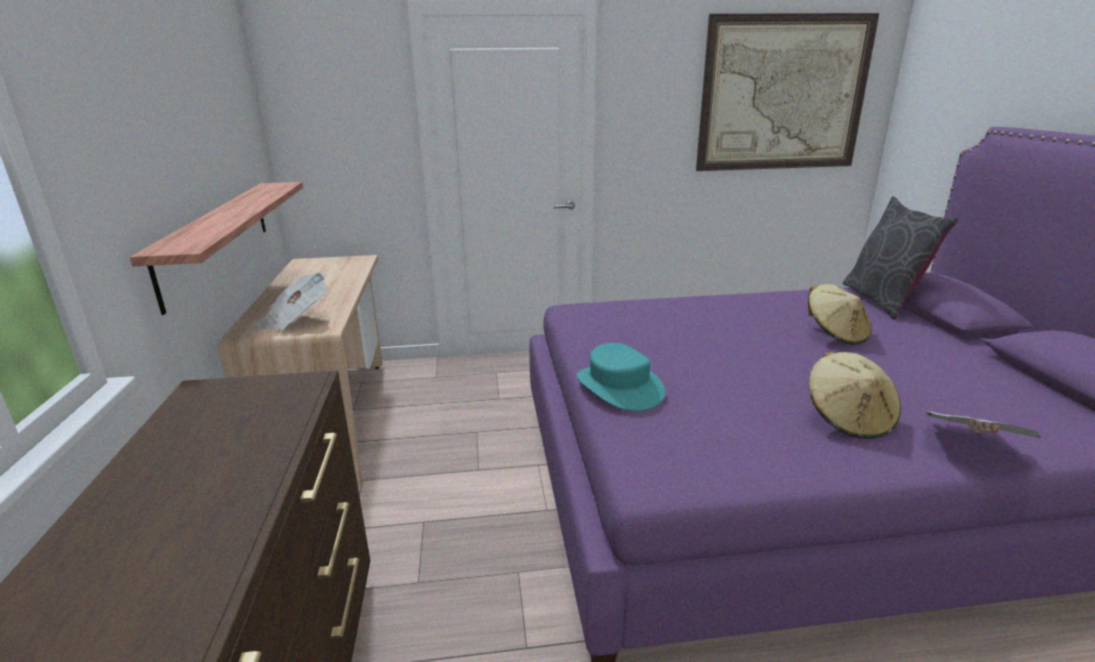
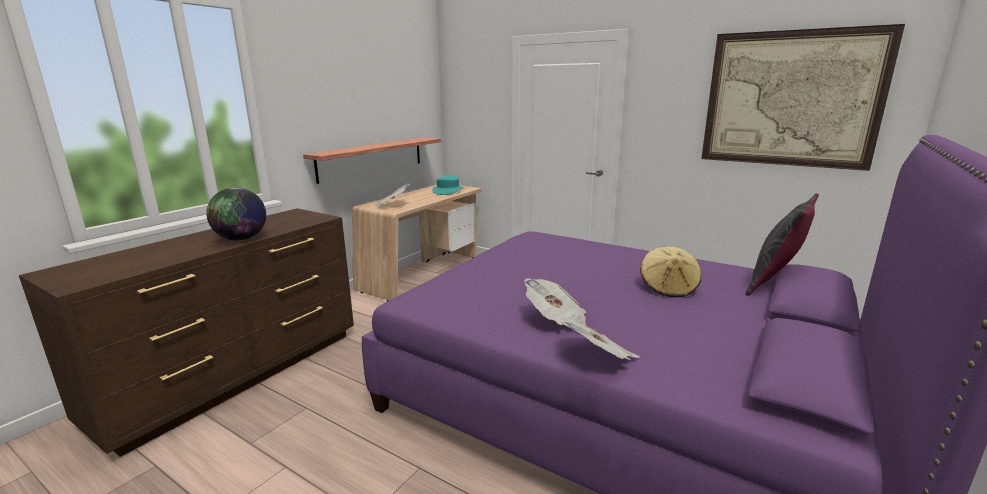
camera: 40 degrees right, 5 degrees down
turquoise hat [577,343,665,411] -> turquoise hat moved to [432,175,463,195]
beige hat [809,352,901,439] -> newspaper [524,278,586,326]
none -> globe [206,187,266,241]

